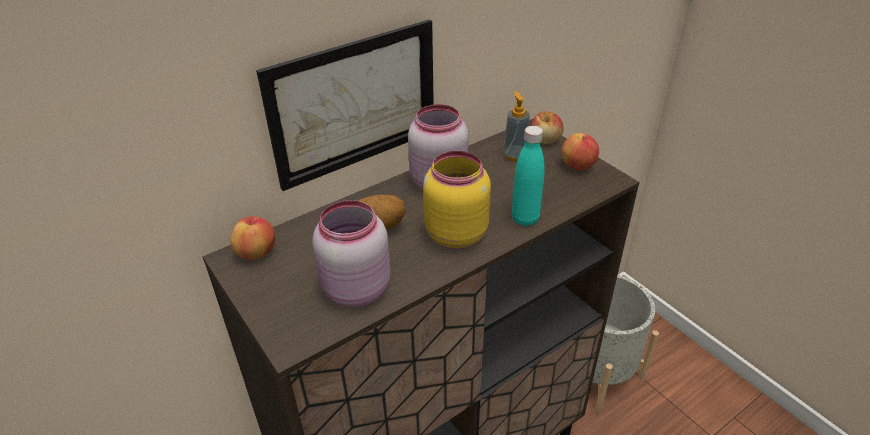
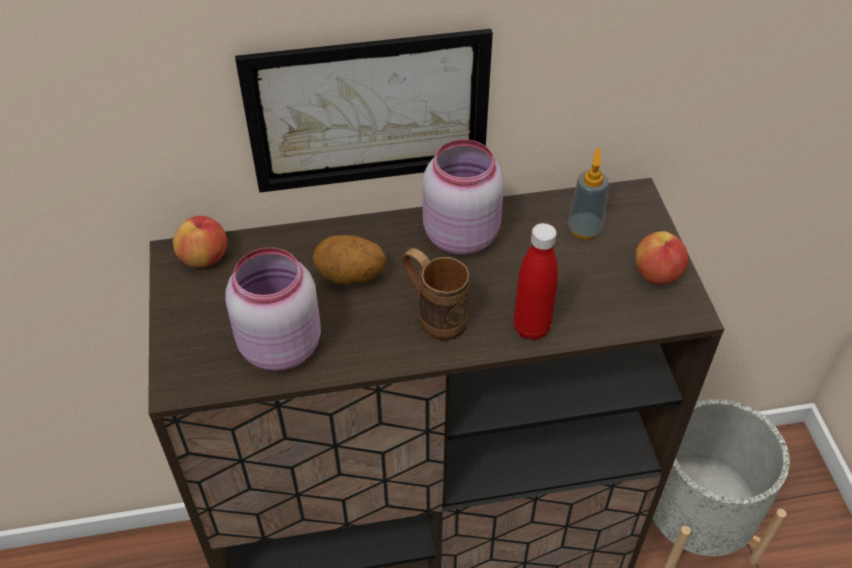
camera: 25 degrees right, 10 degrees up
yellow jar [423,151,491,249] -> brown mug [402,248,470,341]
turquoise bottle [512,126,545,226] -> red bottle [514,223,558,340]
apple [531,111,564,144] -> none

